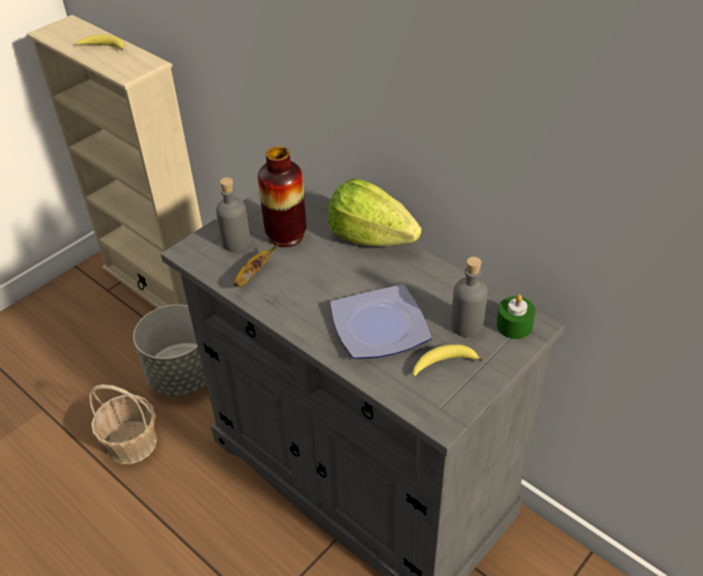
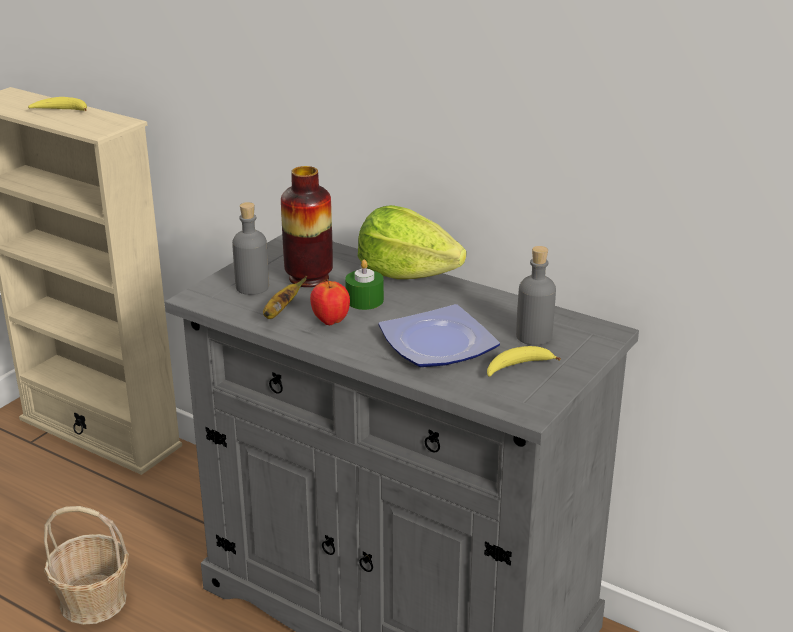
camera: 10 degrees left, 15 degrees down
grey planter [133,304,207,397] -> none
green candle [496,295,536,339] -> green candle moved to [345,259,384,310]
none -> apple [310,279,350,325]

